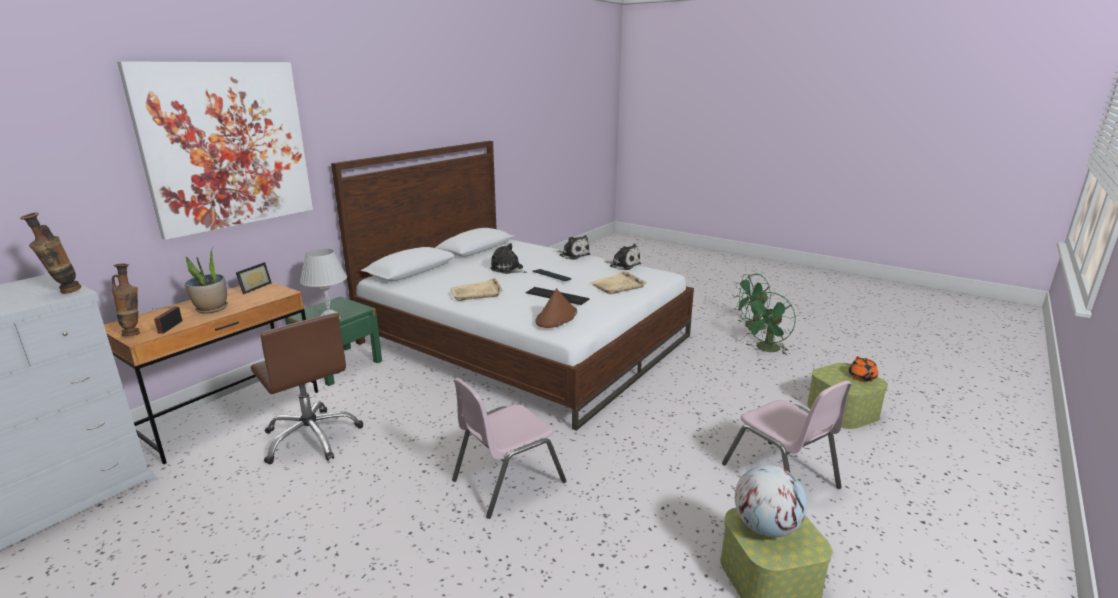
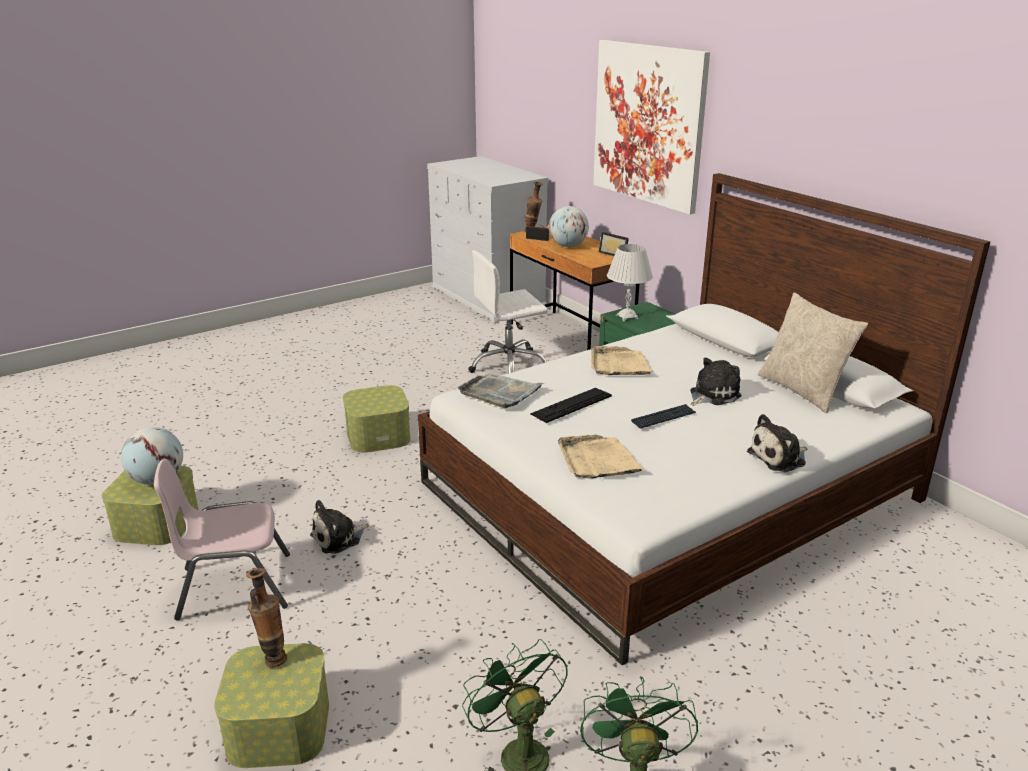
camera: 110 degrees right, 5 degrees up
vase [20,212,82,294] -> vase moved to [246,568,287,668]
potted plant [185,248,228,314] -> globe [549,206,589,247]
brown office chair [251,313,363,464] -> white office chair [468,250,548,373]
pink chair [452,378,566,519] -> storage box [343,385,411,453]
brown hat [535,288,577,328] -> grey tray [457,374,544,408]
plush toy [604,244,641,270] -> plush toy moved to [310,500,369,554]
orange teapot [849,356,878,381] -> none
none -> beige pillow [758,293,868,413]

